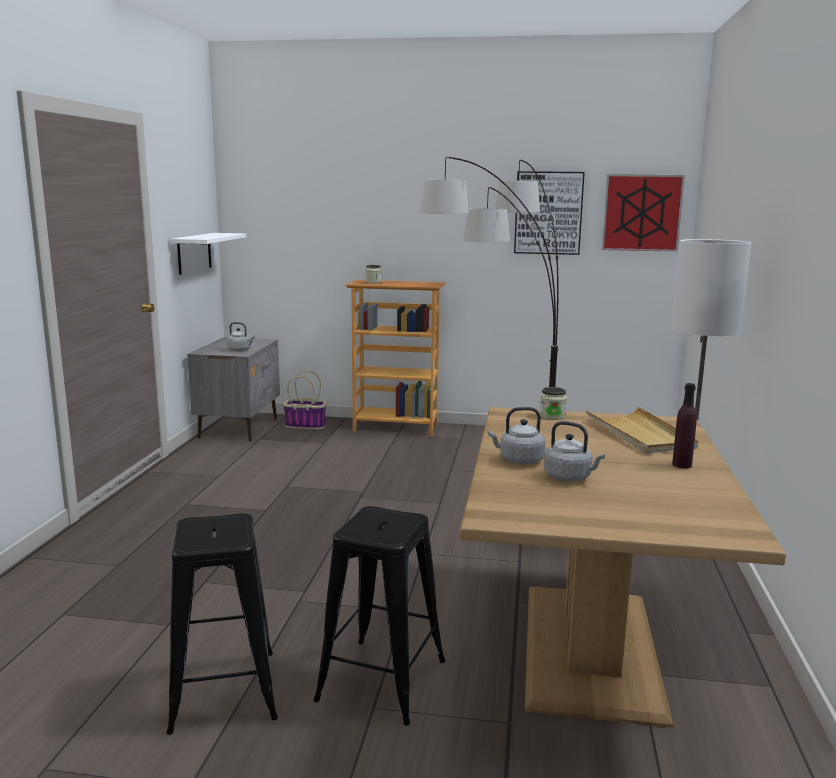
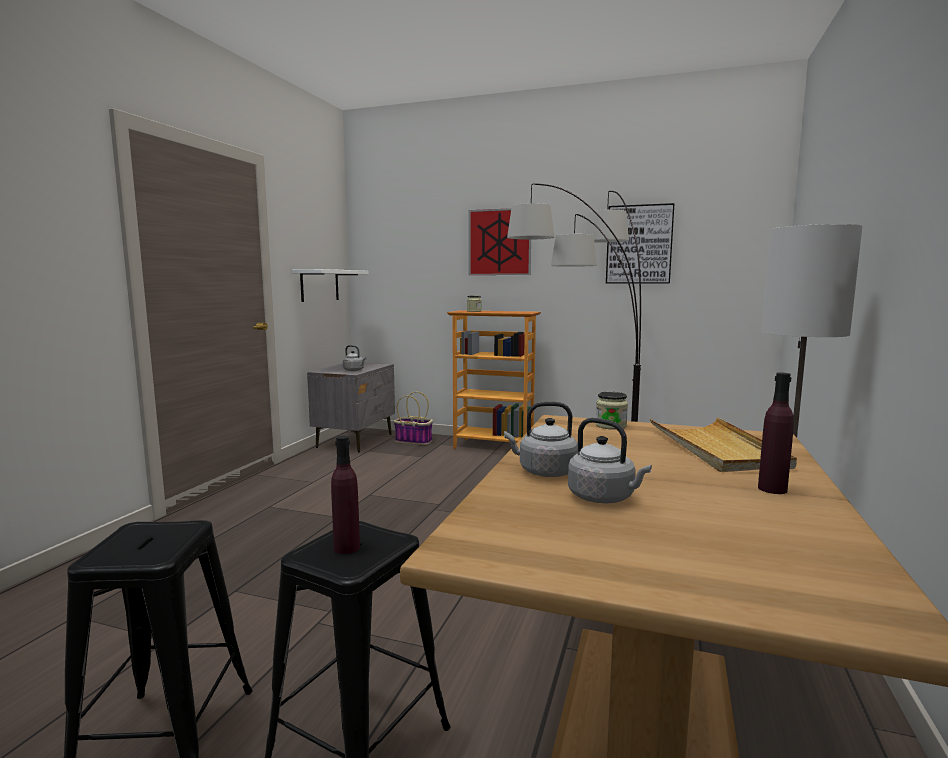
camera: 10 degrees right, 5 degrees down
picture [602,174,685,252] -> picture moved to [468,208,531,275]
none -> purple bottle [331,436,360,554]

